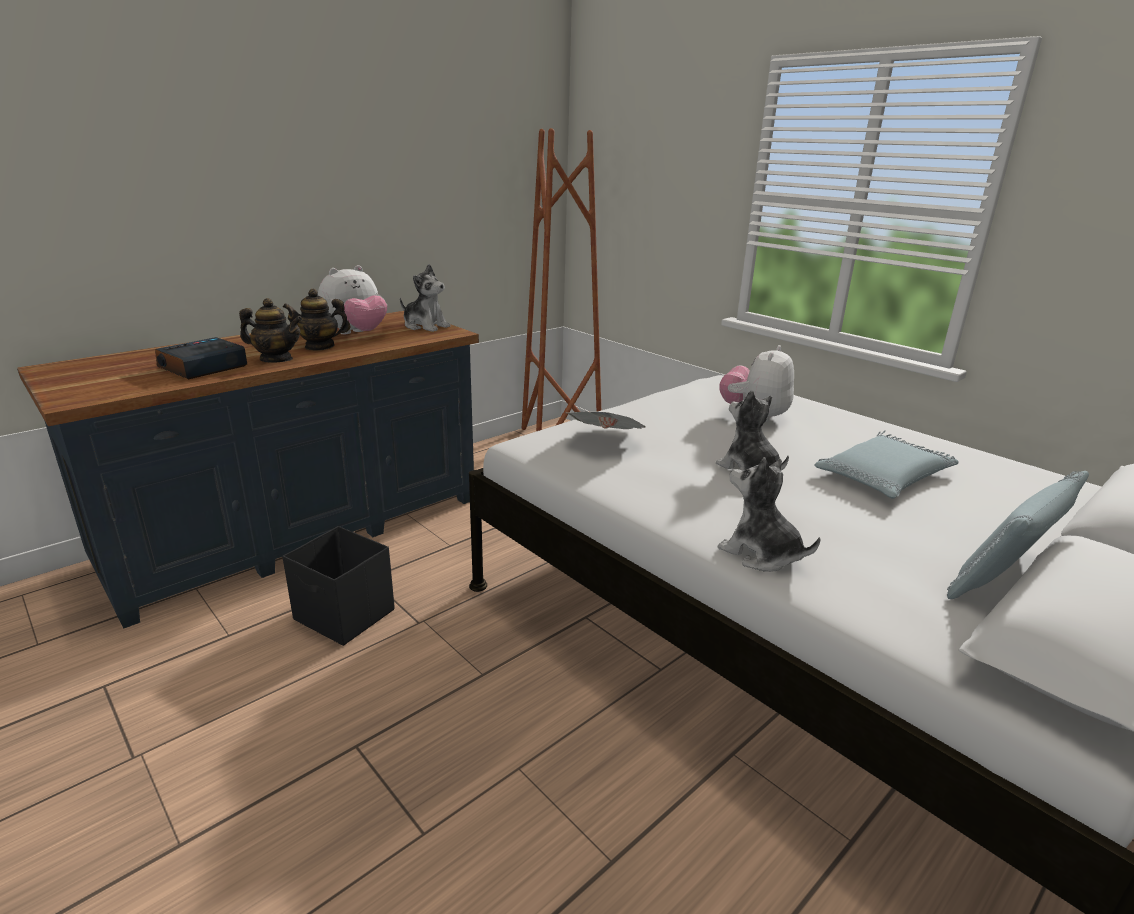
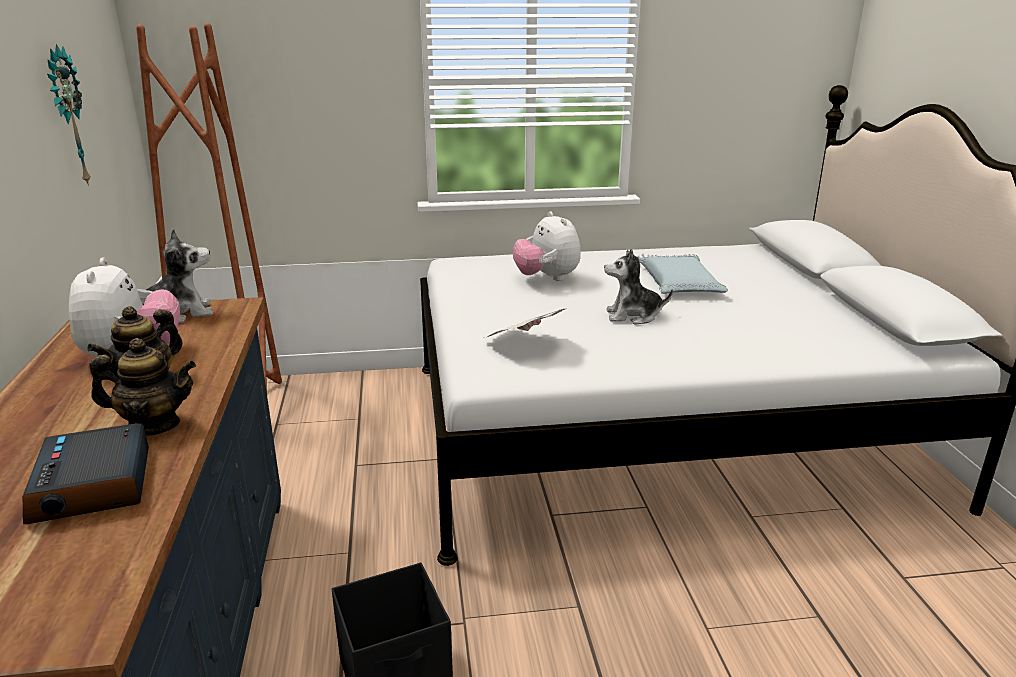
camera: 55 degrees left, 0 degrees up
teapot [239,298,302,363] -> teapot turned 45 degrees clockwise [89,338,196,436]
plush toy [718,457,821,572] -> none
blue pillow [947,471,1089,599] -> none
none -> wall clock [47,44,91,186]

